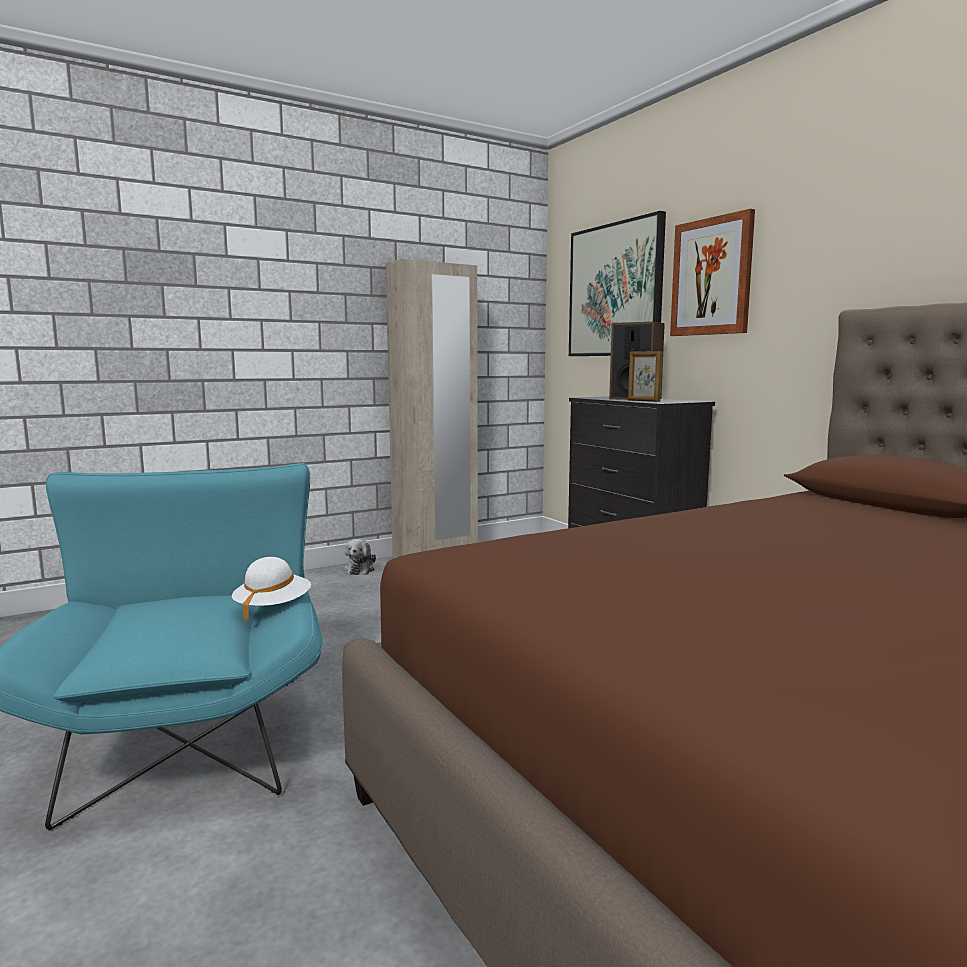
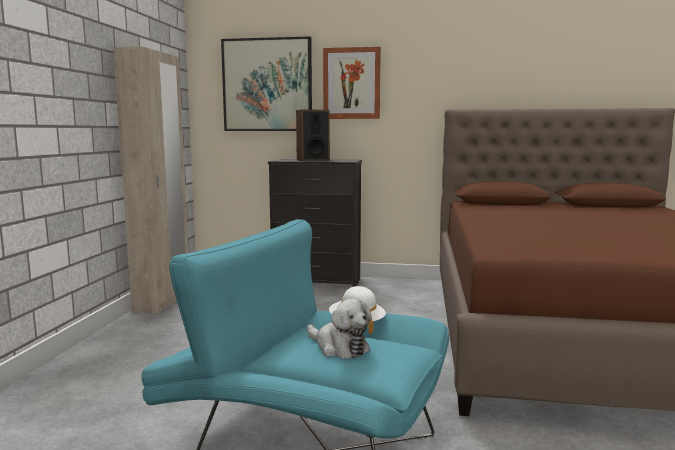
camera: 50 degrees left, 0 degrees up
plush toy [344,539,376,575] -> plush toy moved to [307,299,372,359]
picture frame [628,351,663,402] -> none

